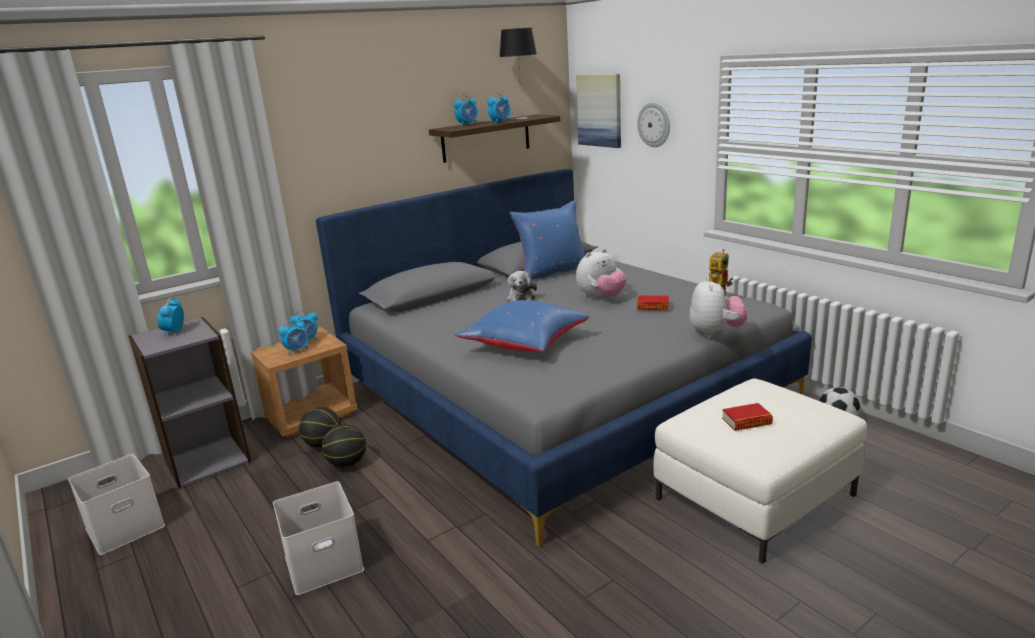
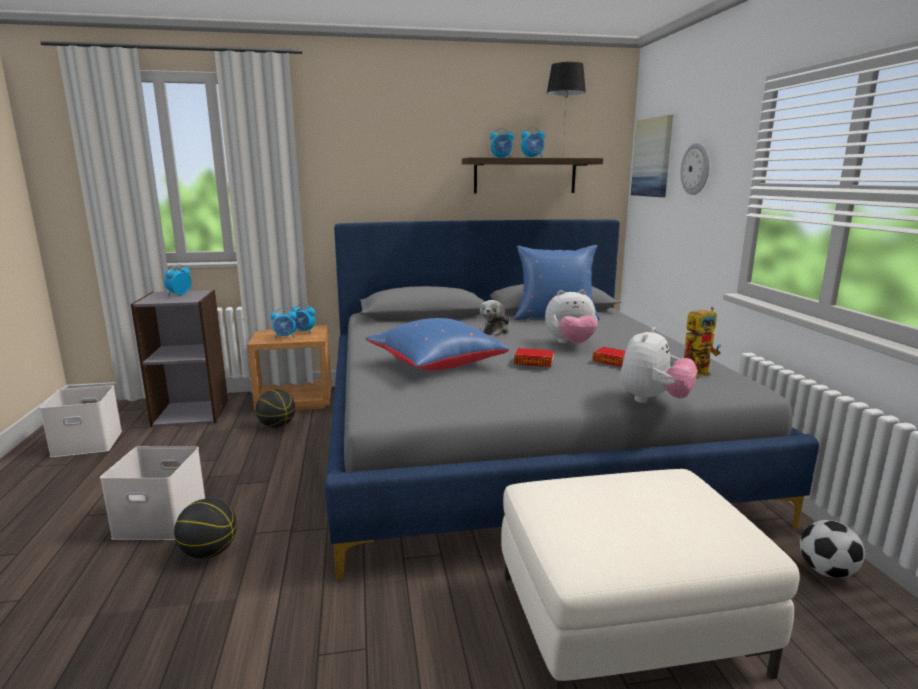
camera: 25 degrees right, 5 degrees down
basketball [322,424,366,468] -> basketball moved to [174,498,237,559]
book [722,403,773,431] -> book moved to [514,348,554,367]

